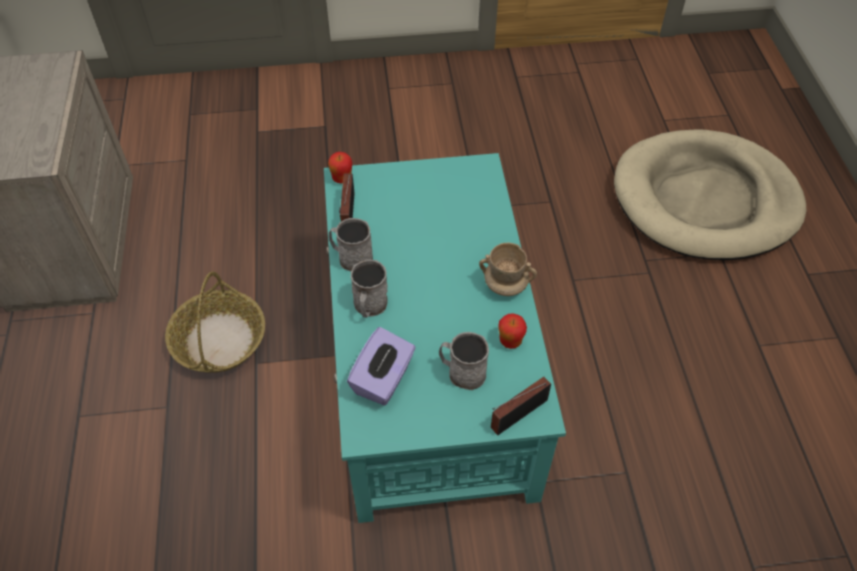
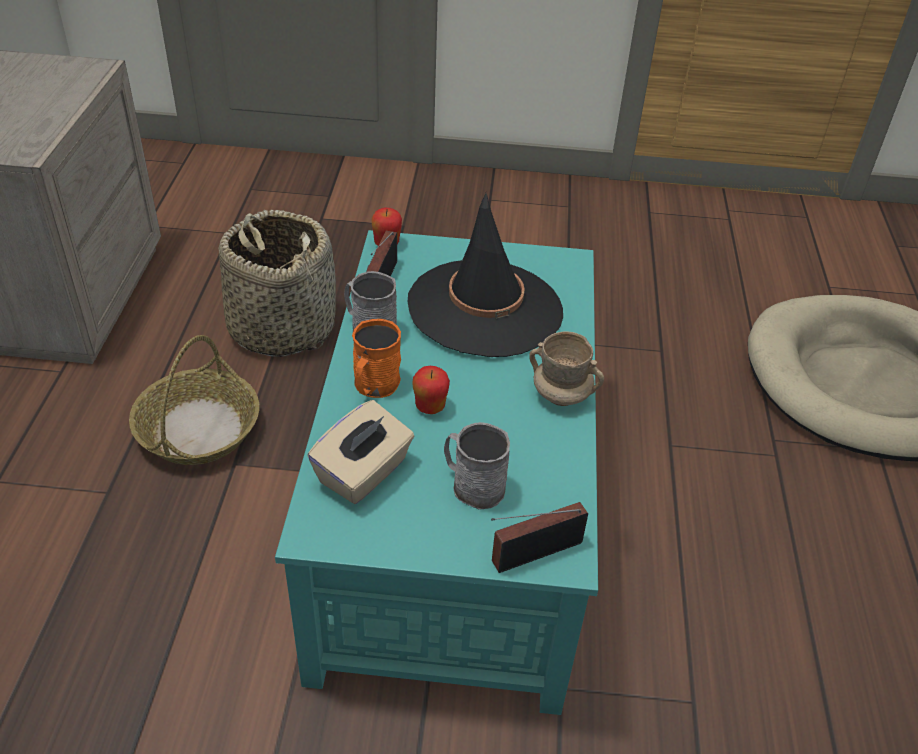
camera: 10 degrees right, 10 degrees down
purple tissue box [347,327,416,405] -> beige tissue box [307,400,414,504]
grey mug [351,259,388,318] -> orange mug [352,319,401,398]
apple [498,313,527,349] -> apple moved to [412,366,450,414]
none -> basket [219,210,336,357]
none -> black hat [408,192,563,357]

